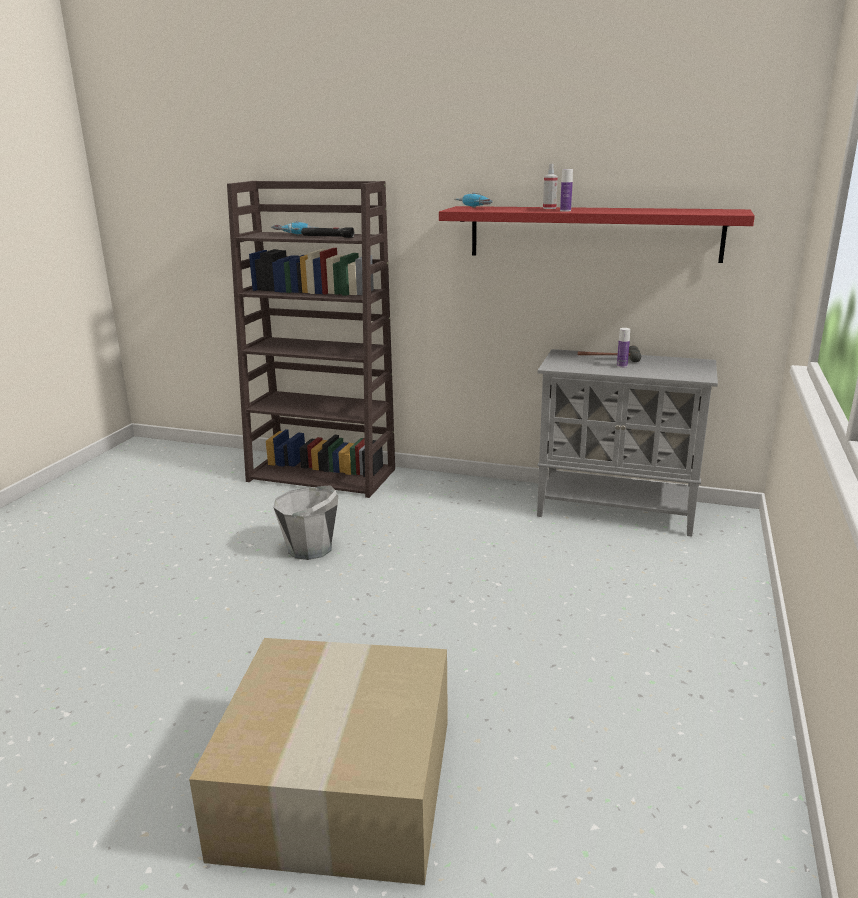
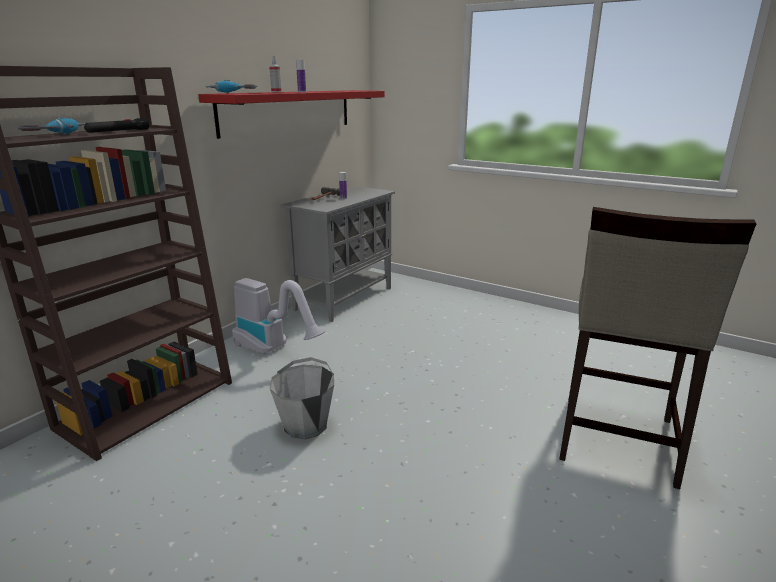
camera: 75 degrees left, 0 degrees up
cardboard box [189,638,448,885] -> beige stool [559,207,756,489]
none -> vacuum cleaner [232,278,326,355]

